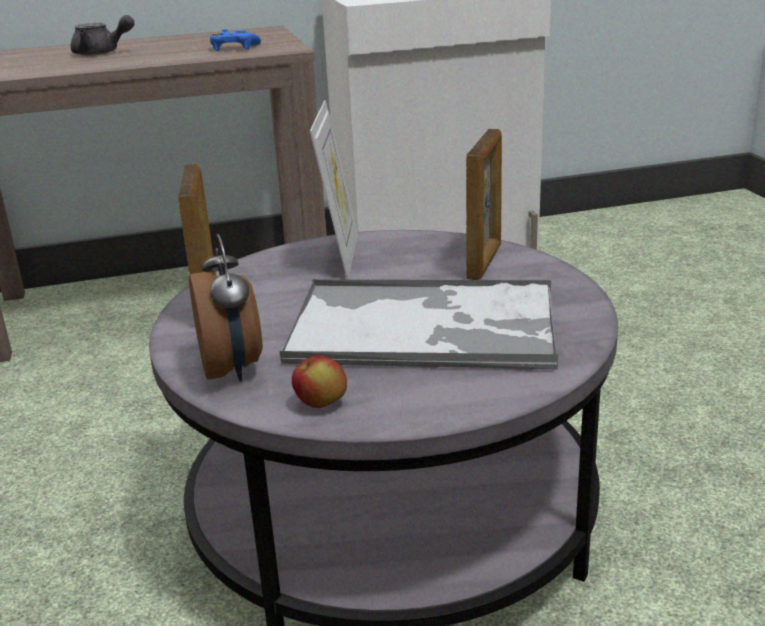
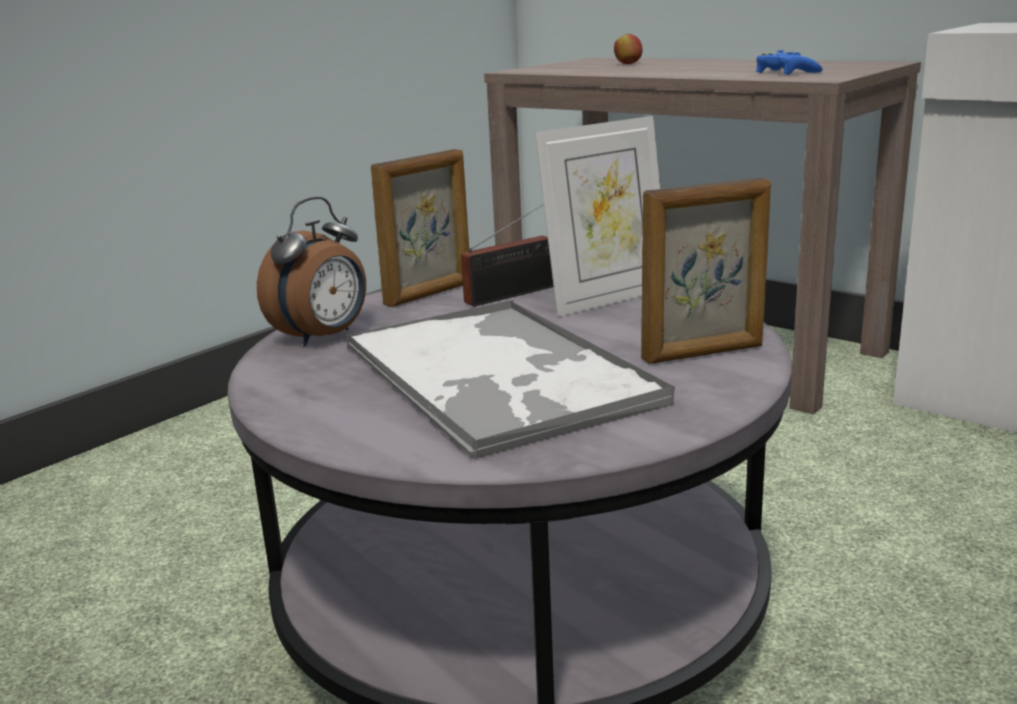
camera: 55 degrees right, 5 degrees down
grey teapot [71,15,134,56] -> none
apple [292,356,347,408] -> apple moved to [614,34,642,64]
none -> radio [461,204,554,307]

